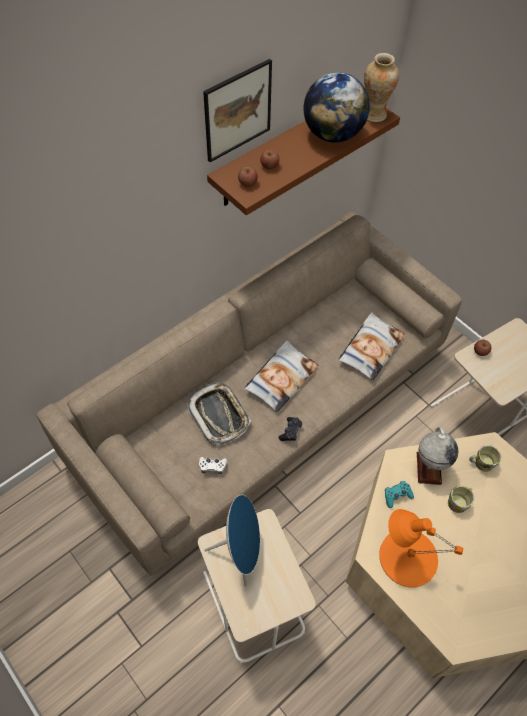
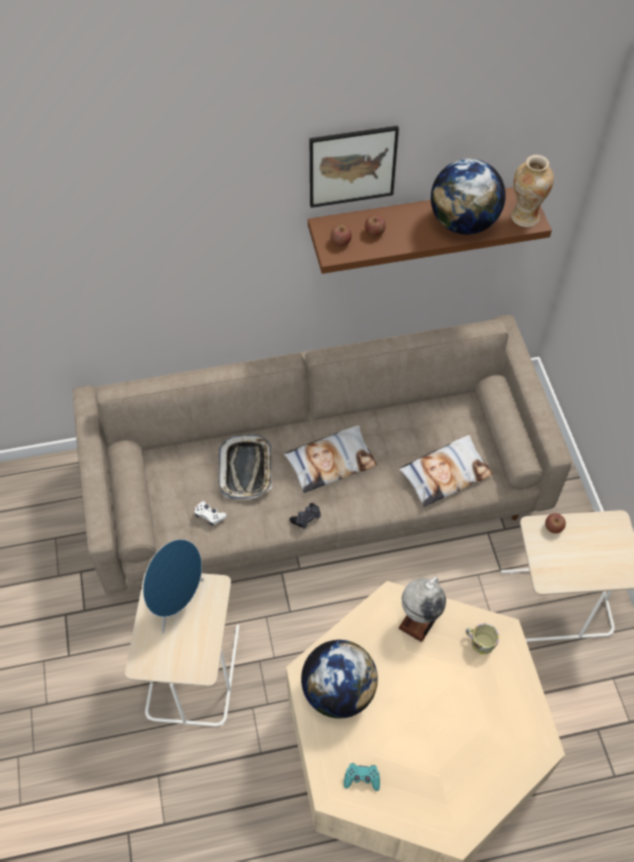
camera: 30 degrees right, 0 degrees up
orange table lamp [379,509,463,587] -> globe [301,640,378,718]
turquoise game controller [385,481,414,508] -> turquoise game controller moved to [344,763,380,791]
mug [448,486,474,513] -> none

